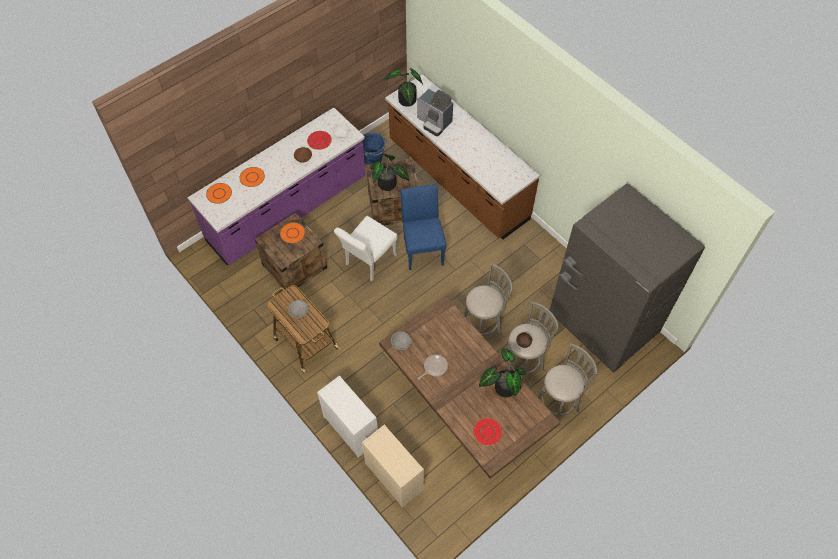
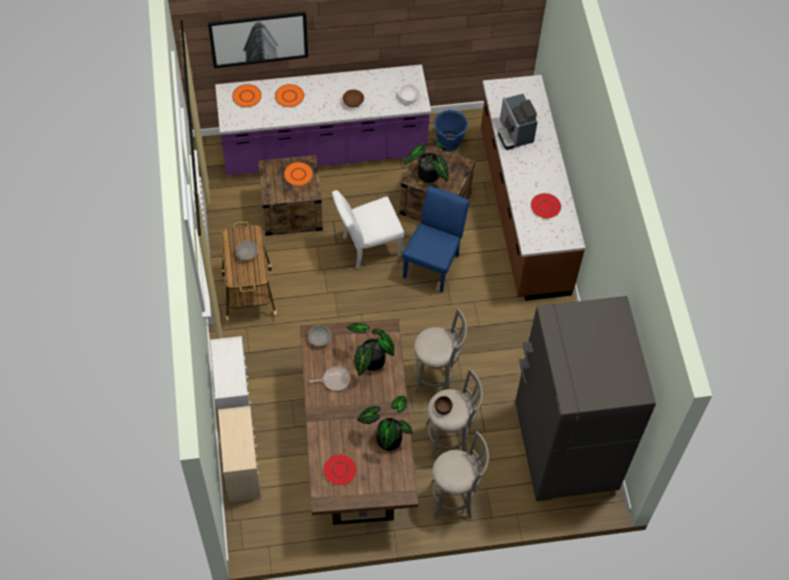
camera: 30 degrees right, 0 degrees up
red plate [307,131,332,150] -> red plate moved to [531,193,561,219]
potted plant [383,68,423,106] -> potted plant moved to [347,323,394,376]
none -> picture [208,12,308,68]

